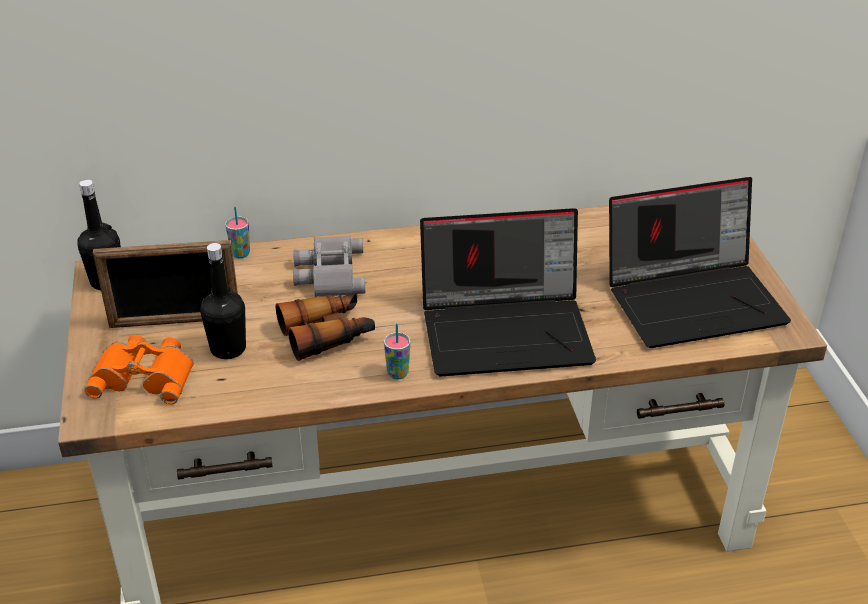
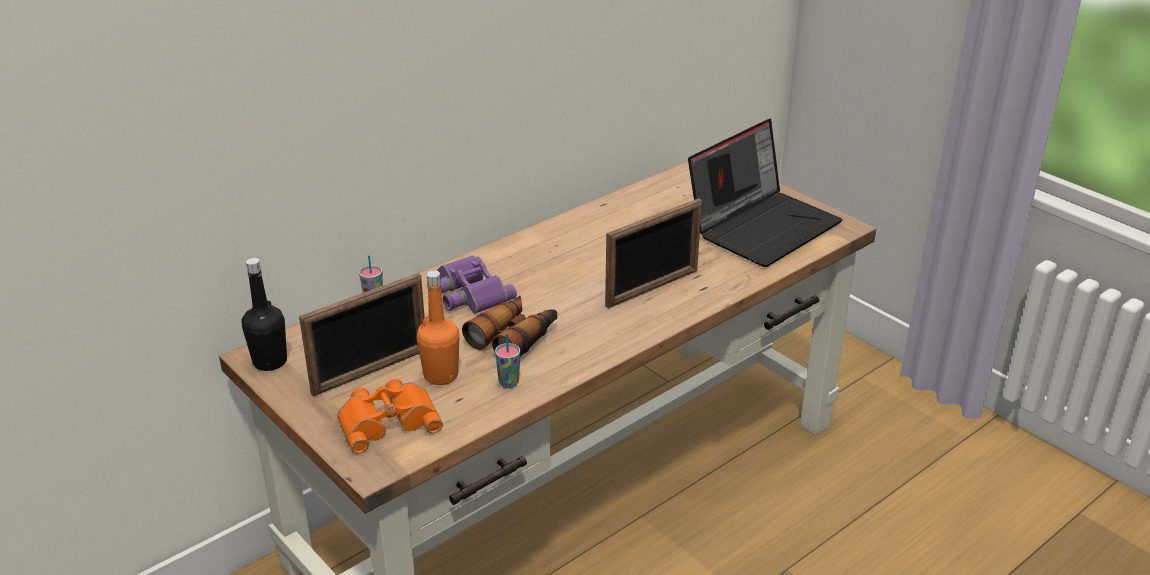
camera: 30 degrees left, 5 degrees down
black bottle [200,243,246,359] -> orange bottle [417,270,459,385]
grey binoculars [293,236,366,297] -> purple binoculars [437,255,517,314]
cup [384,323,410,379] -> cup moved to [495,333,520,388]
laptop [420,208,596,376] -> picture frame [605,198,702,308]

